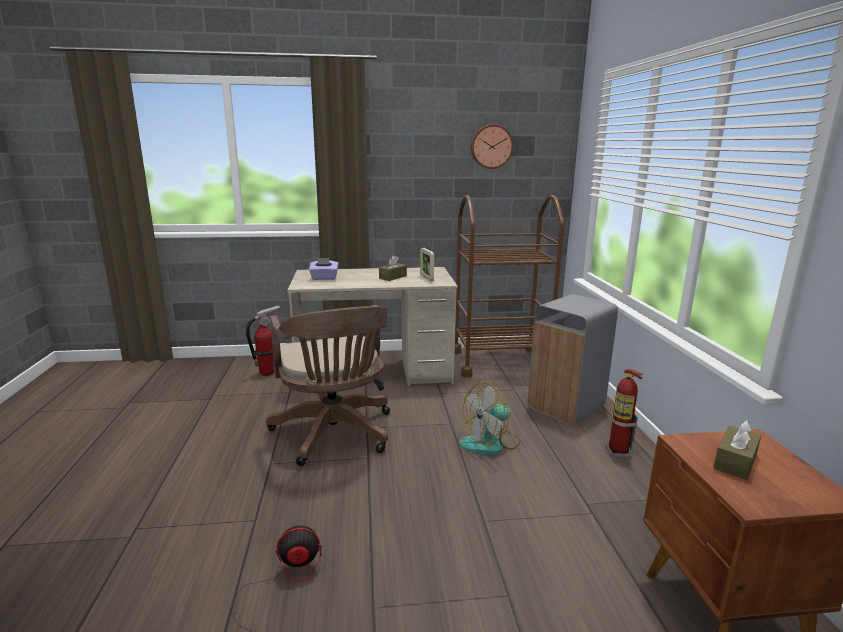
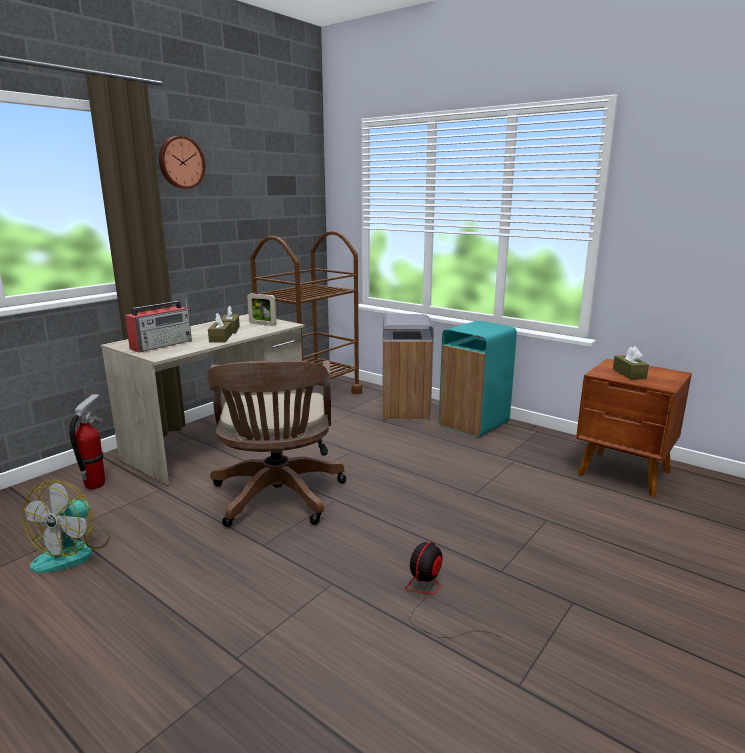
camera: 45 degrees left, 0 degrees up
brown office chair [266,305,390,466] -> brown office chair turned 60 degrees clockwise [207,360,346,527]
purple tissue box [309,258,339,280] -> radio [125,299,192,352]
fan [459,382,521,455] -> fan moved to [22,480,111,573]
wall clock [471,124,513,169] -> wall clock moved to [159,136,205,189]
fire extinguisher [605,369,643,457] -> turquoise trash can [439,321,517,437]
none -> brown tissue box [208,313,232,343]

